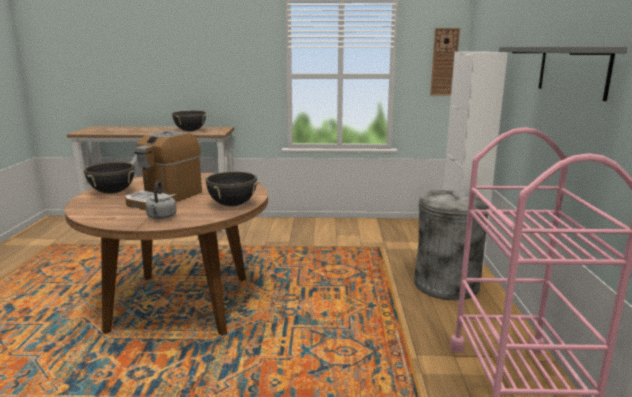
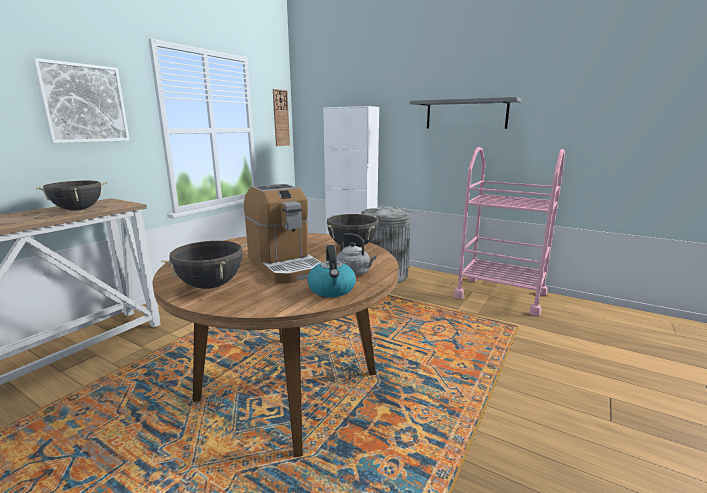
camera: 60 degrees left, 0 degrees up
none -> picture [32,58,130,143]
none -> kettle [307,245,356,297]

